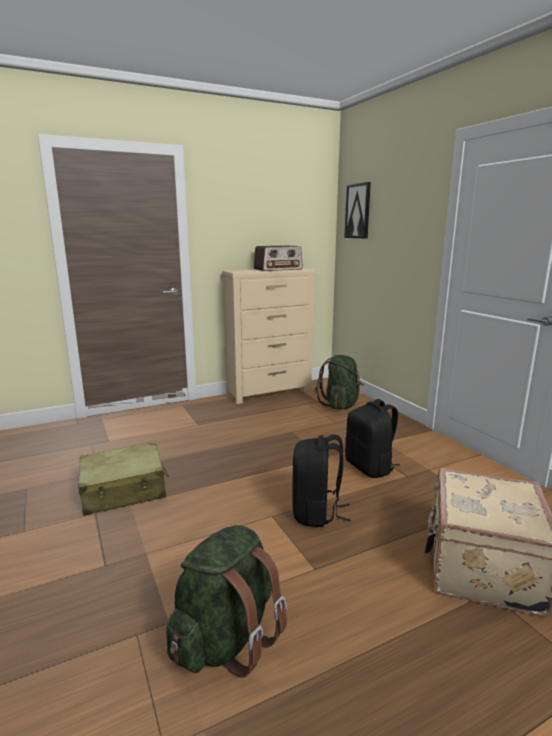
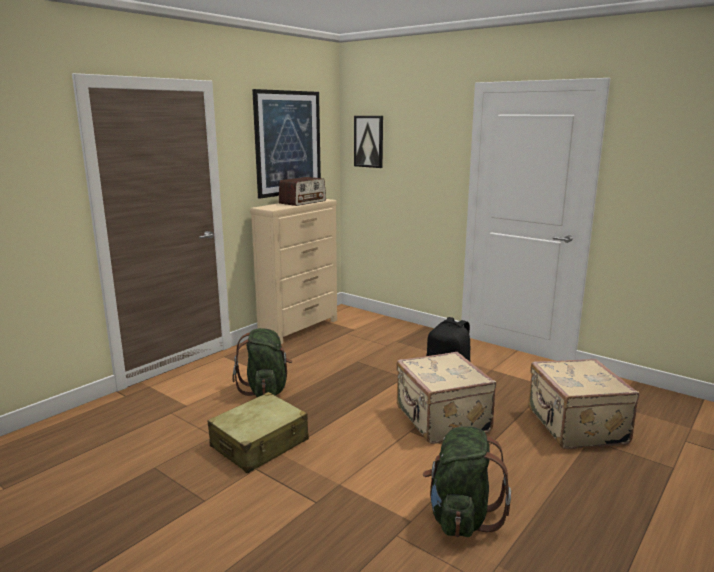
camera: 25 degrees left, 0 degrees up
black backpack [292,435,351,527] -> beige suitcase [396,352,496,444]
green backpack [315,355,364,410] -> green backpack moved to [232,328,293,397]
none -> picture [252,89,321,199]

